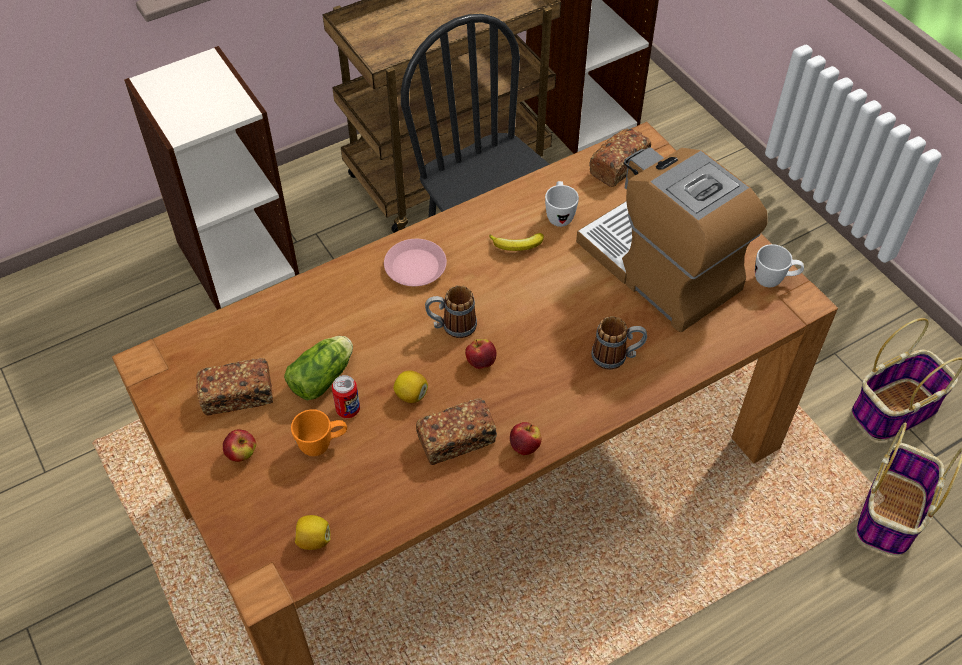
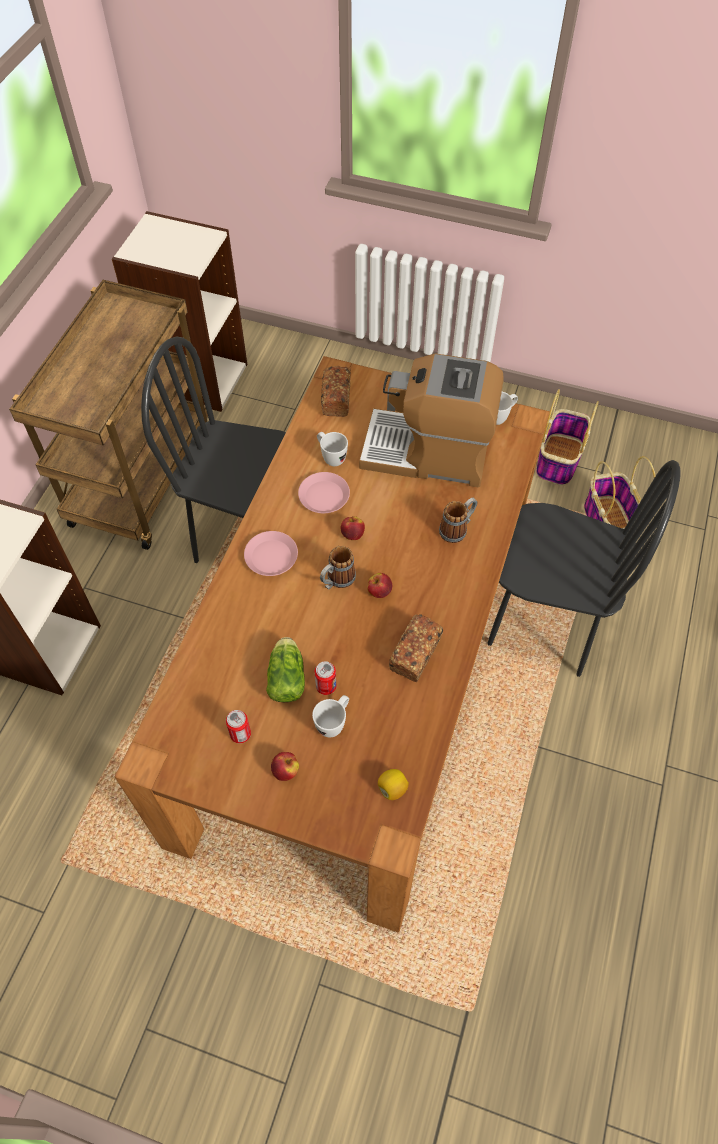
camera: 40 degrees left, 5 degrees up
bread [196,358,273,416] -> can [226,710,251,743]
orange mug [291,409,347,456] -> white mug [312,695,349,737]
lemon [394,370,428,403] -> none
banana [489,233,544,251] -> pink plate [298,472,350,513]
apple [510,422,542,455] -> apple moved to [341,516,365,540]
none -> black chair [487,460,681,677]

